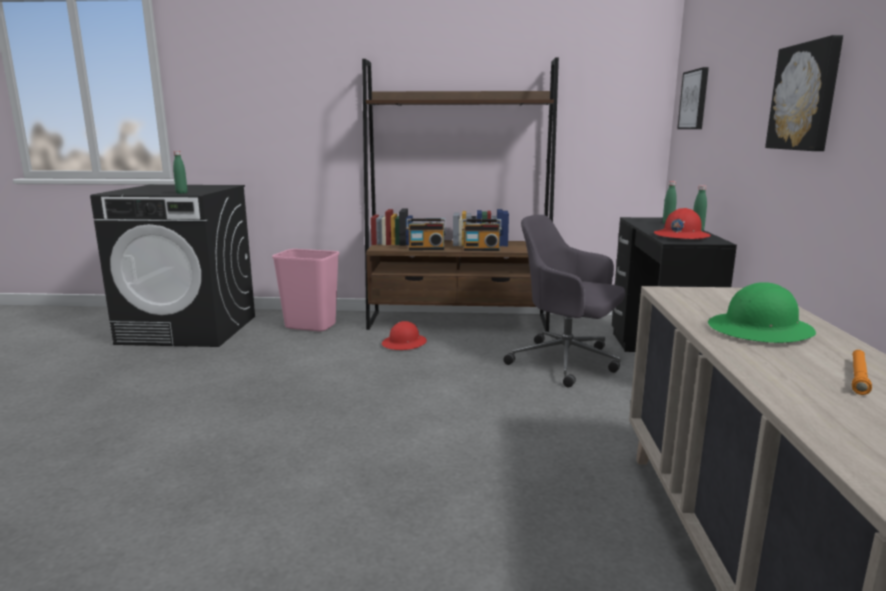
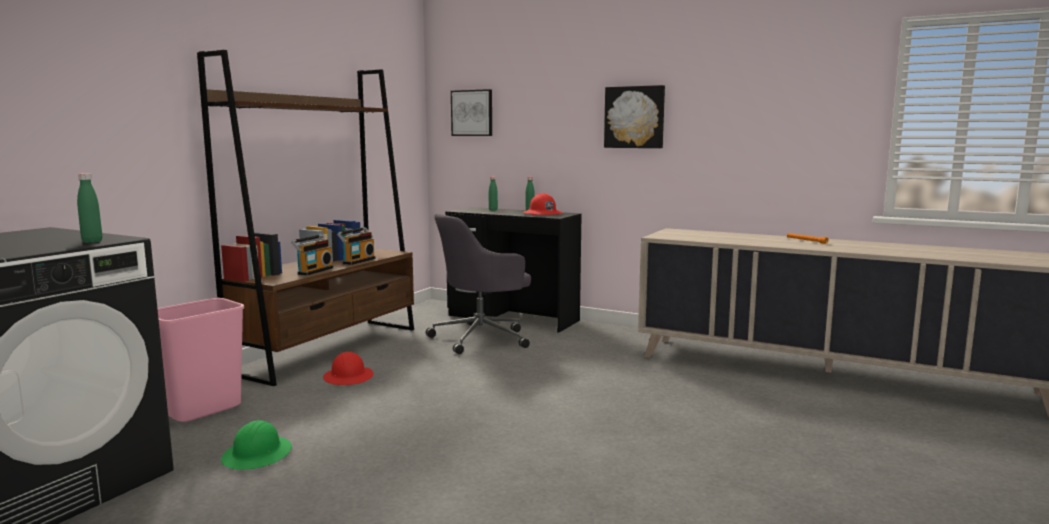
camera: 65 degrees left, 5 degrees down
green hard hat [708,282,816,343] -> green hard hat moved to [221,420,292,470]

